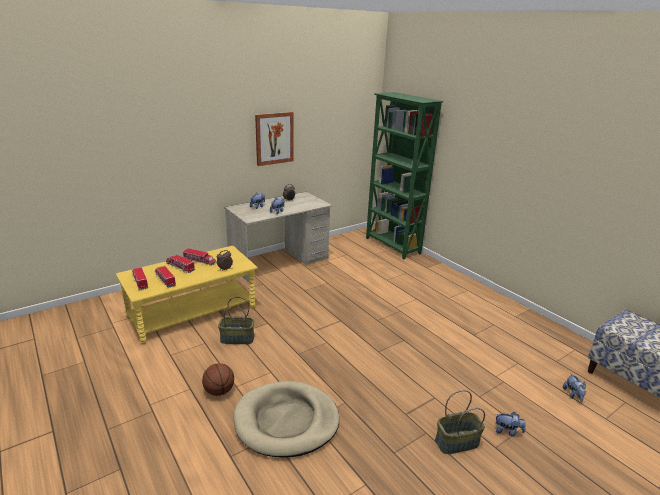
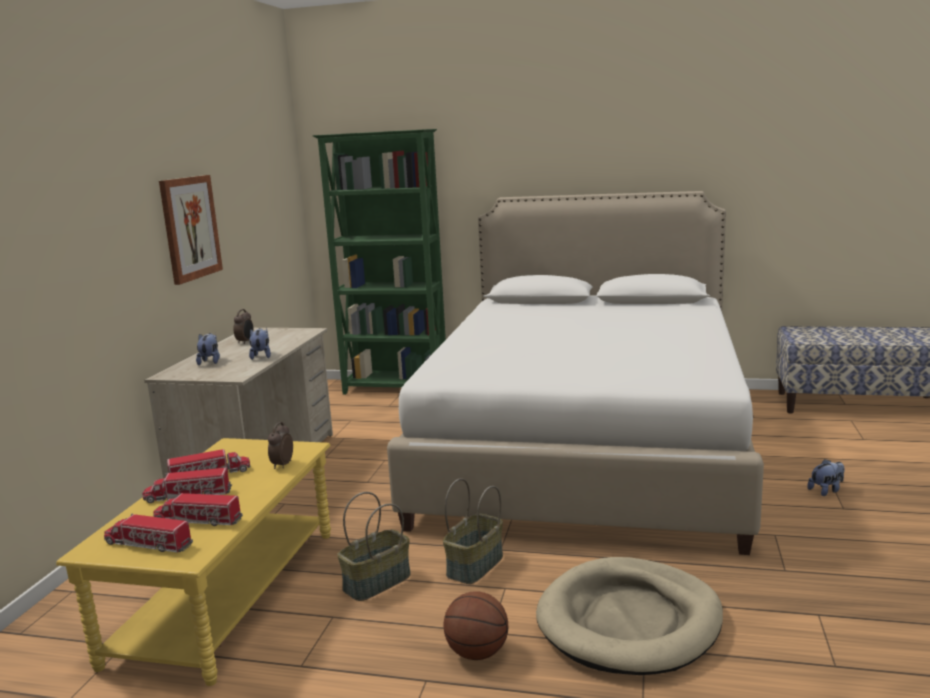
camera: 40 degrees left, 10 degrees down
basket [435,390,485,454] -> basket moved to [443,478,503,584]
plush toy [563,373,586,402] -> none
none -> white bed [387,191,764,555]

